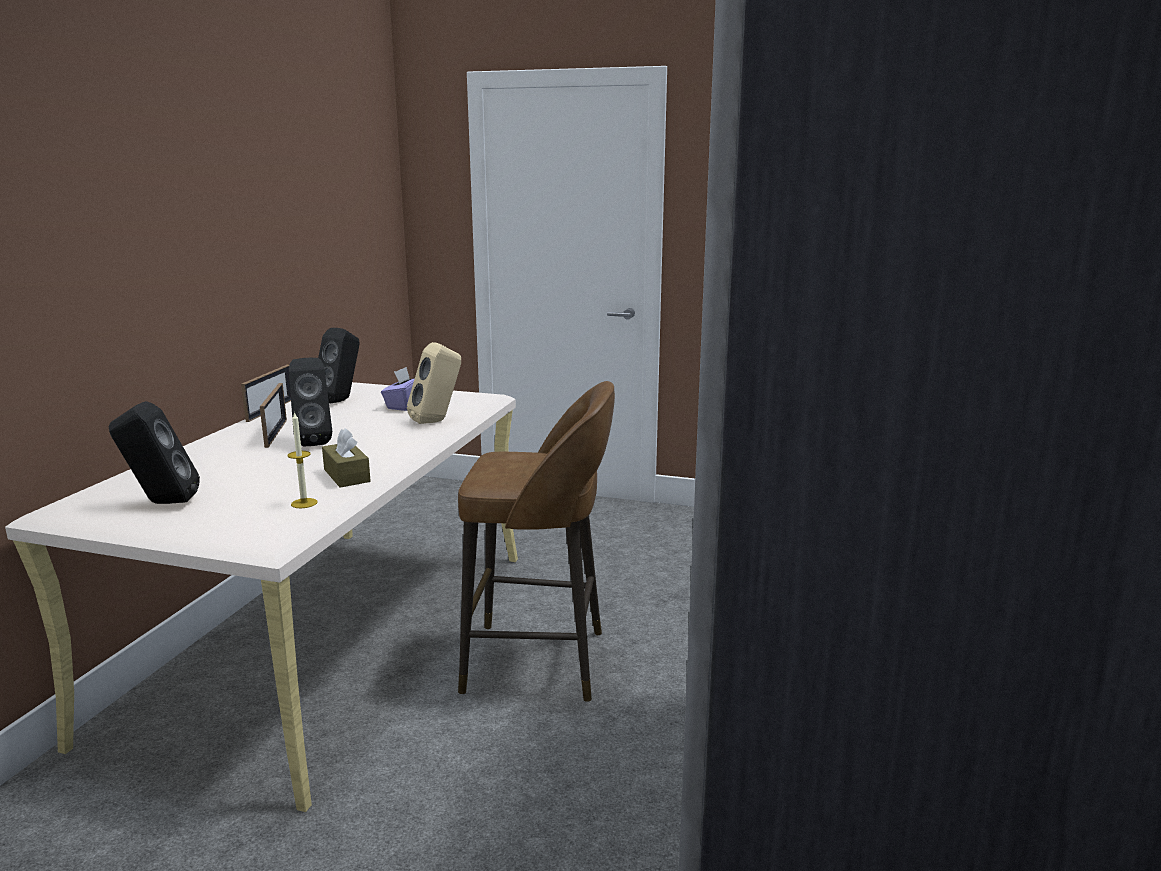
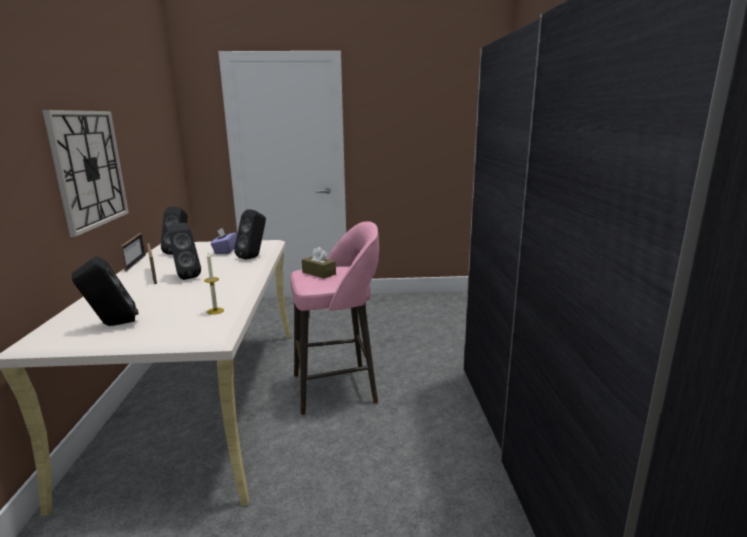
camera: 20 degrees left, 0 degrees up
brown tissue box [322,428,371,488] -> brown tissue box moved to [302,247,336,279]
beige speaker [407,342,461,424] -> black speaker [234,209,266,259]
brown stool [458,381,615,702] -> pink stool [290,221,379,415]
none -> wall clock [42,110,129,237]

